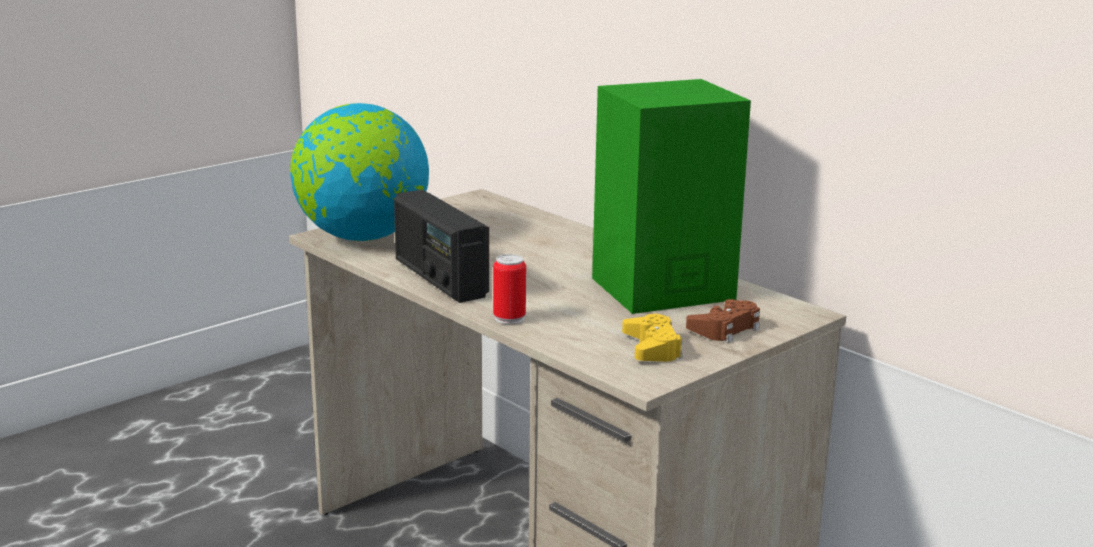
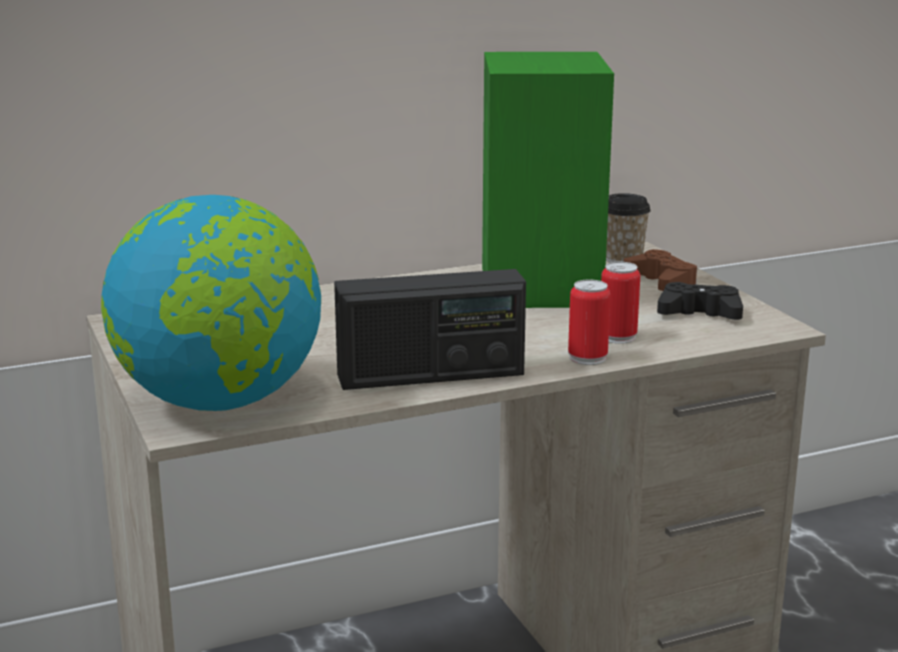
camera: 70 degrees left, 0 degrees up
yellow game controller [622,314,683,362] -> black game controller [657,282,743,320]
none -> can [601,262,640,344]
none -> cup [606,193,651,263]

